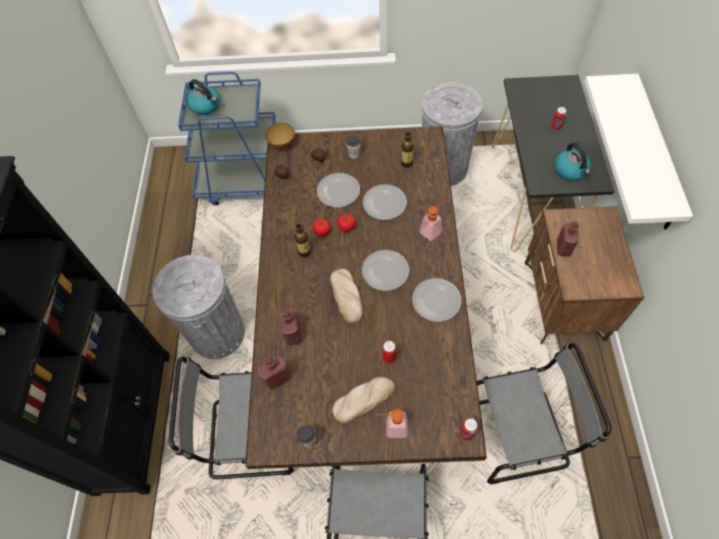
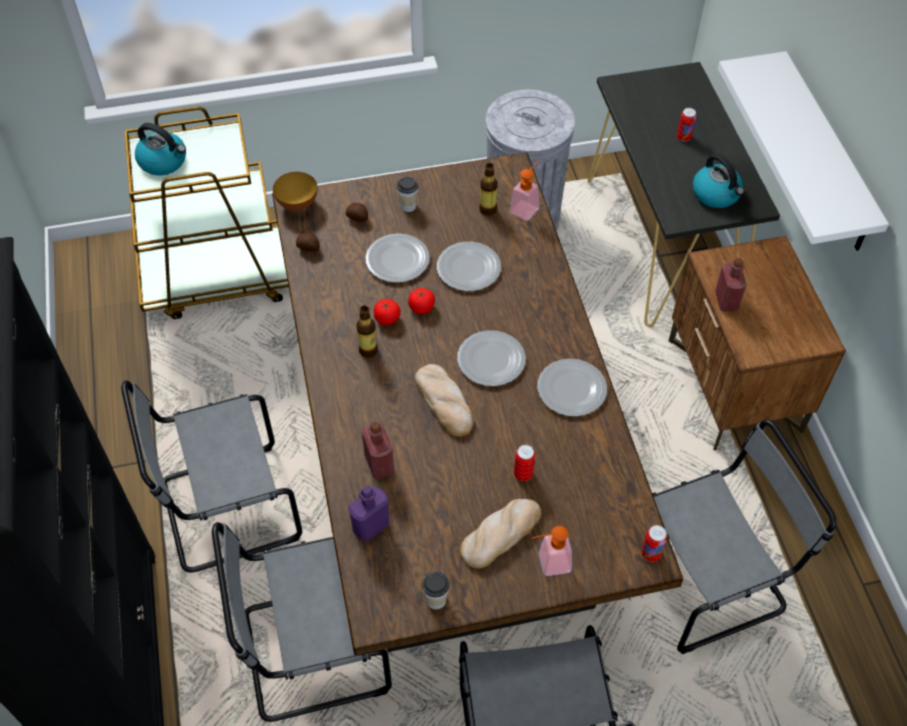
camera: 15 degrees left, 5 degrees down
grey trash can [152,255,245,359] -> grey chair [121,381,302,573]
blue cart [178,72,276,205] -> brown cart [124,106,289,319]
red bottle [258,356,290,390] -> purple bottle [348,486,390,542]
soap dispenser [420,200,445,241] -> soap dispenser moved to [509,161,540,221]

